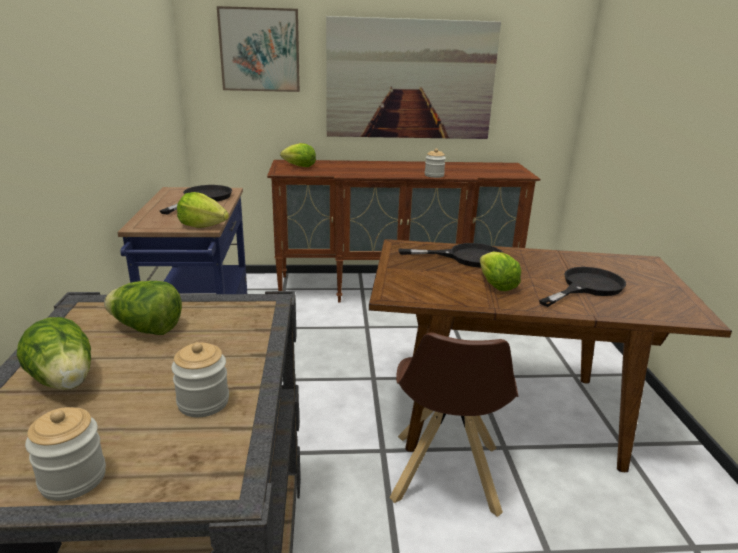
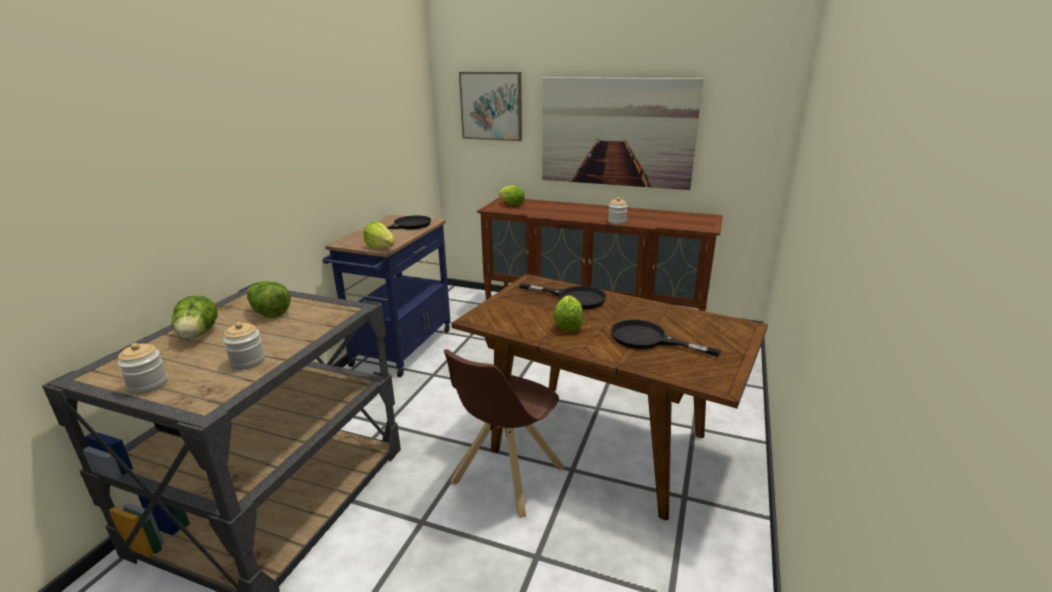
camera: 25 degrees right, 0 degrees up
black frying pan [539,267,626,307] -> black frying pan turned 135 degrees counterclockwise [611,320,721,357]

